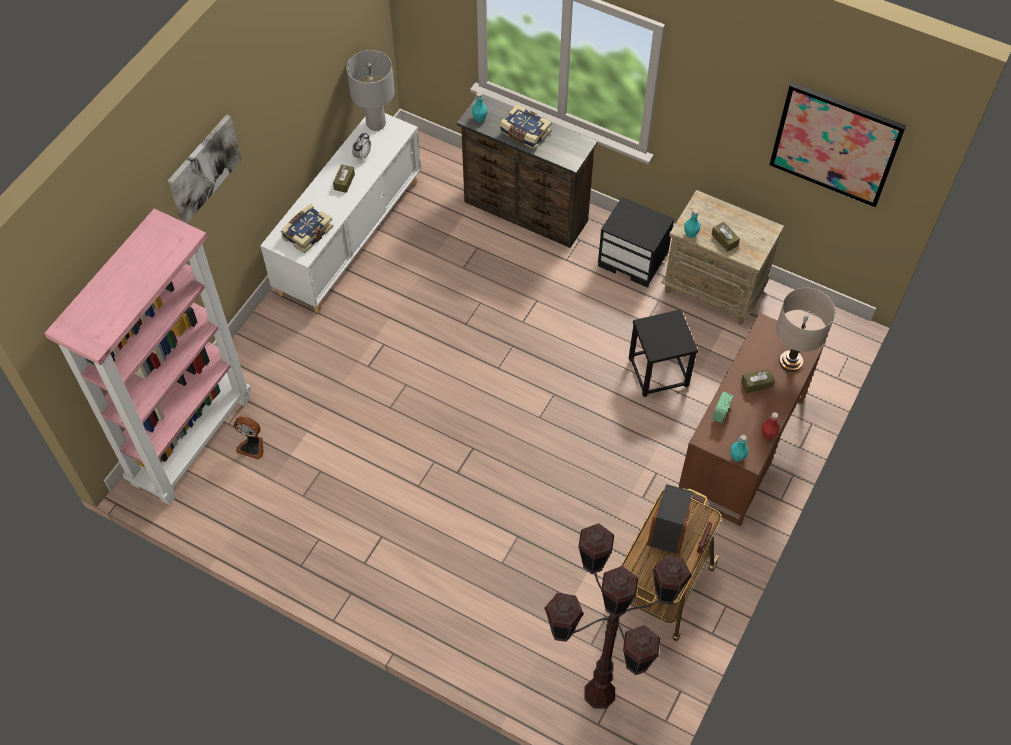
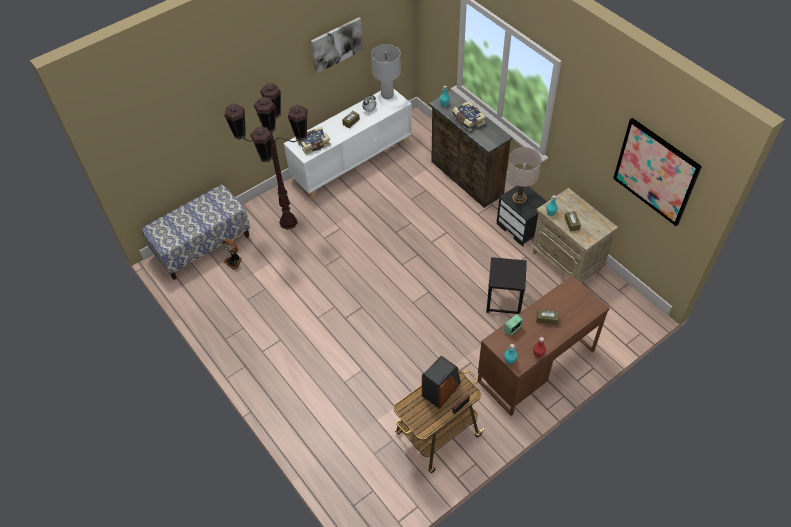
camera: 25 degrees right, 5 degrees down
pink bookcase [44,209,251,505] -> bench [141,184,250,280]
picture [168,114,242,224] -> picture moved to [311,17,363,73]
brown floor lamp [544,523,692,709] -> brown floor lamp moved to [225,83,308,230]
beige table lamp [776,288,835,372] -> beige table lamp moved to [507,147,542,205]

